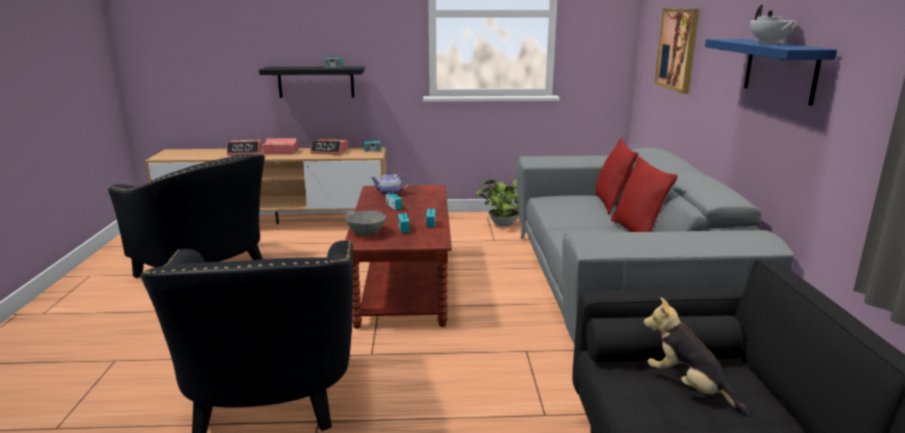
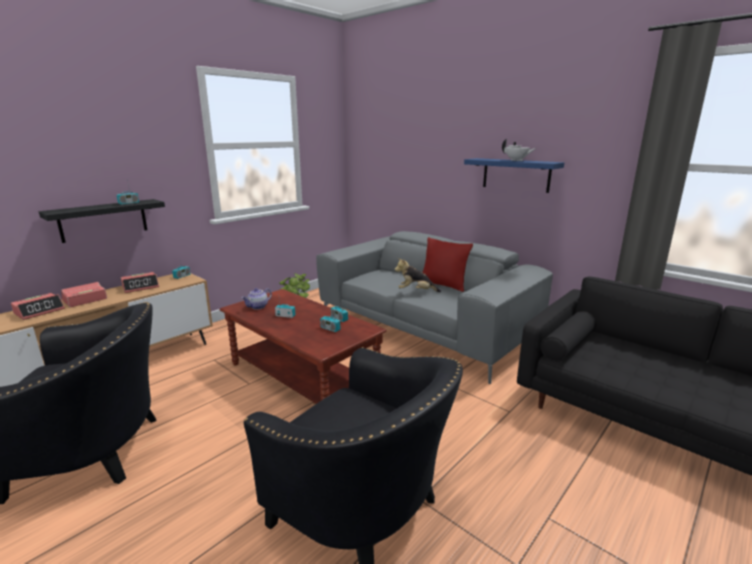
camera: 45 degrees left, 0 degrees up
grey bowl [345,211,386,236] -> none
red pillow [595,138,638,215] -> none
plush toy [644,297,750,415] -> plush toy moved to [394,258,441,292]
picture [654,8,699,94] -> none

